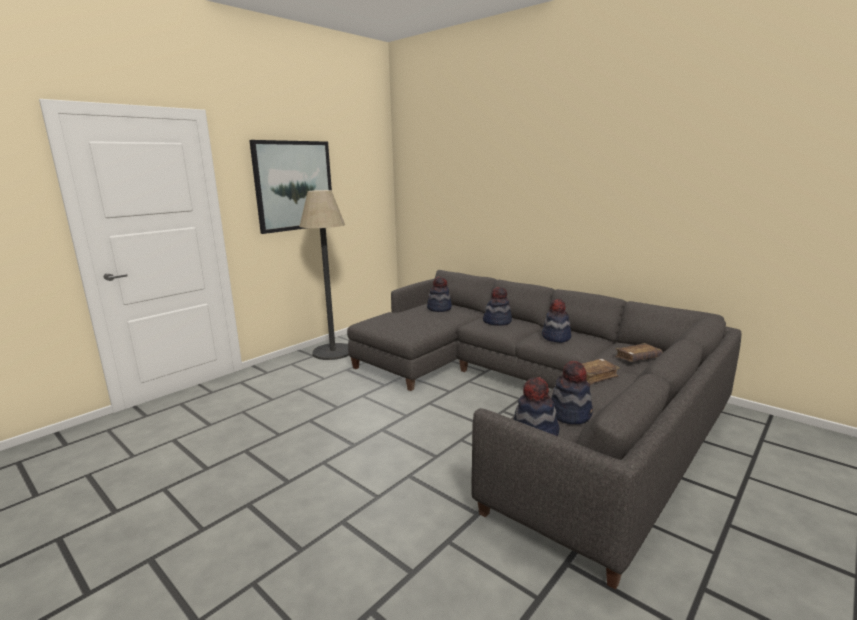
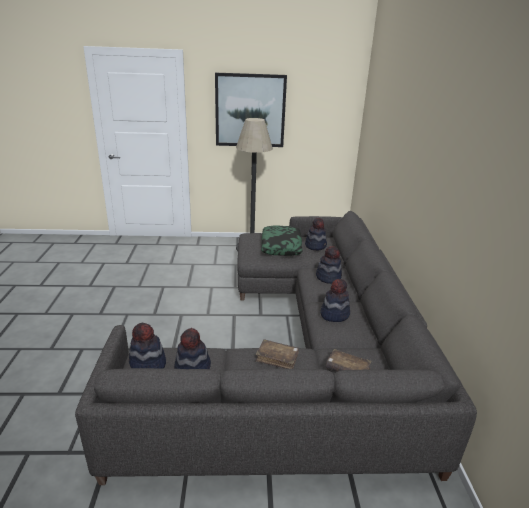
camera: 45 degrees right, 10 degrees up
none -> pillow [261,226,303,256]

